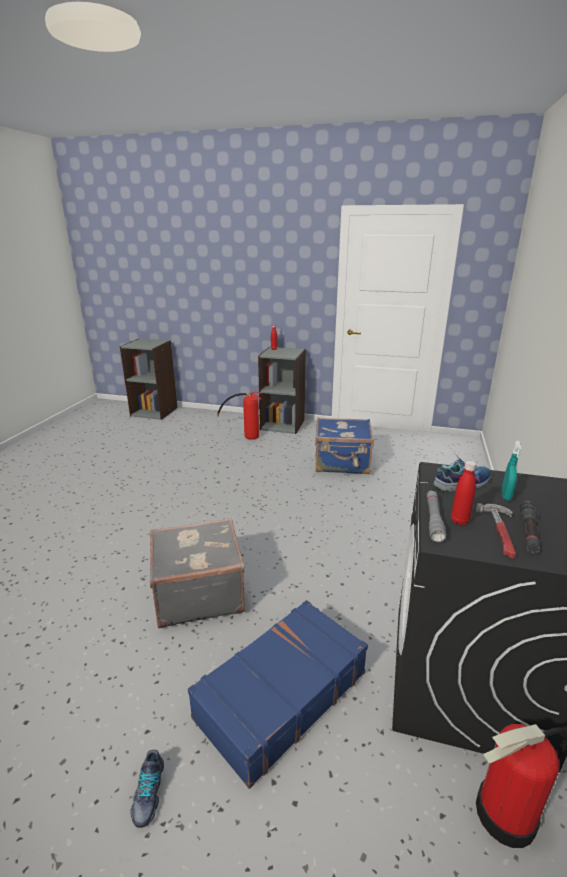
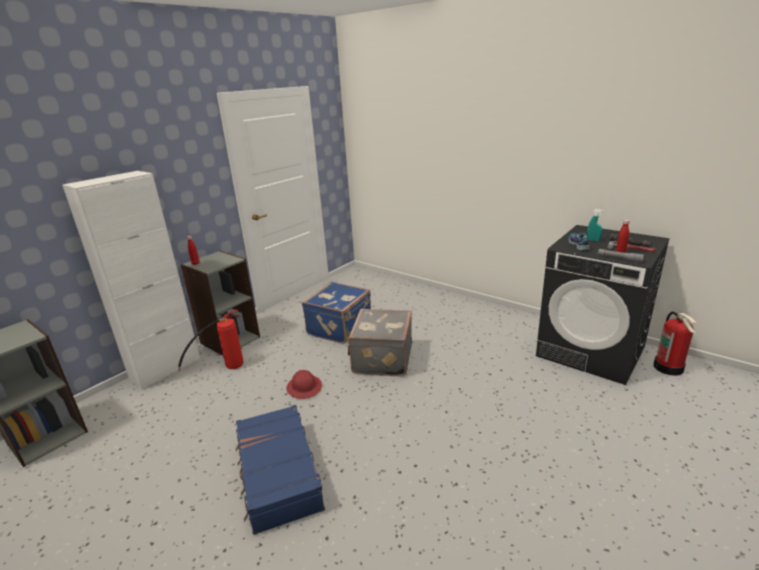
camera: 65 degrees left, 0 degrees up
shoe [130,750,164,828] -> none
grey suitcase [150,518,245,628] -> grey suitcase moved to [348,309,412,376]
blue suitcase [188,600,368,789] -> blue suitcase moved to [236,405,325,535]
none -> white cabinet [62,171,200,390]
none -> red hard hat [286,370,322,399]

